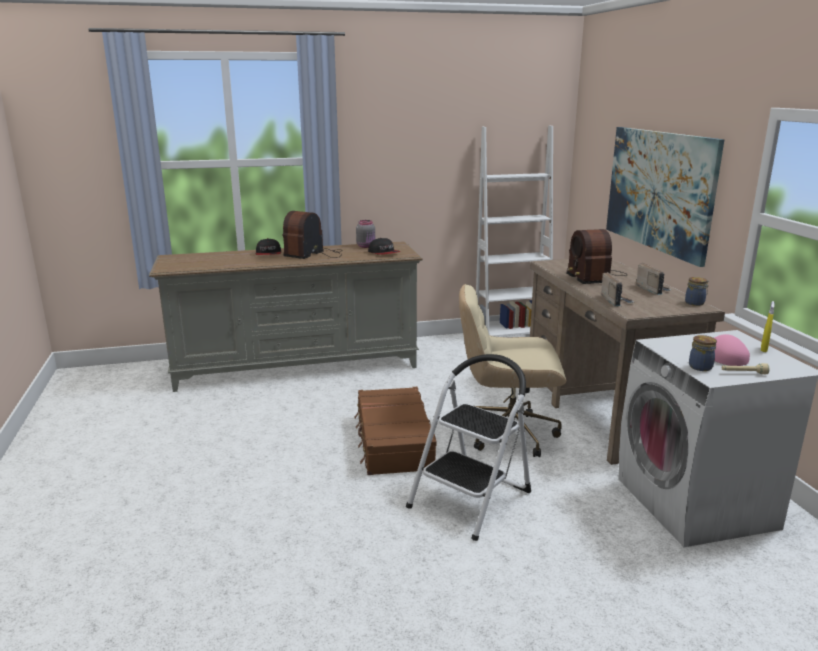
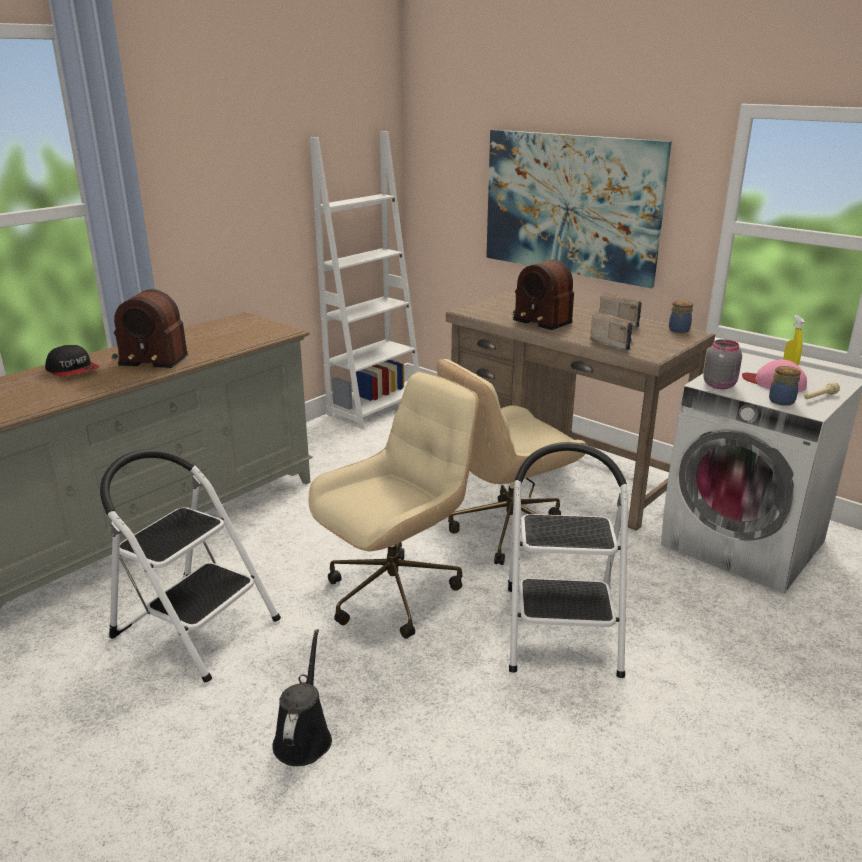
camera: 35 degrees left, 5 degrees up
radio [283,211,343,259] -> radio turned 75 degrees counterclockwise [112,289,188,368]
brown suitcase [354,387,437,475] -> beige office chair [309,371,479,639]
grey jar [356,220,375,248] -> grey jar moved to [703,339,742,389]
cap [368,238,401,255] -> none
none -> step ladder [100,449,281,682]
none -> black watering can [272,629,332,766]

